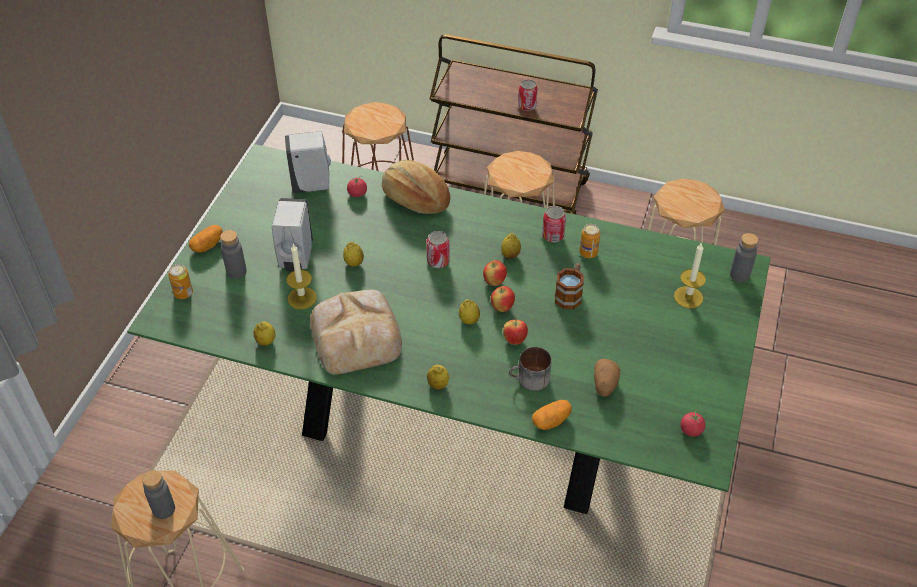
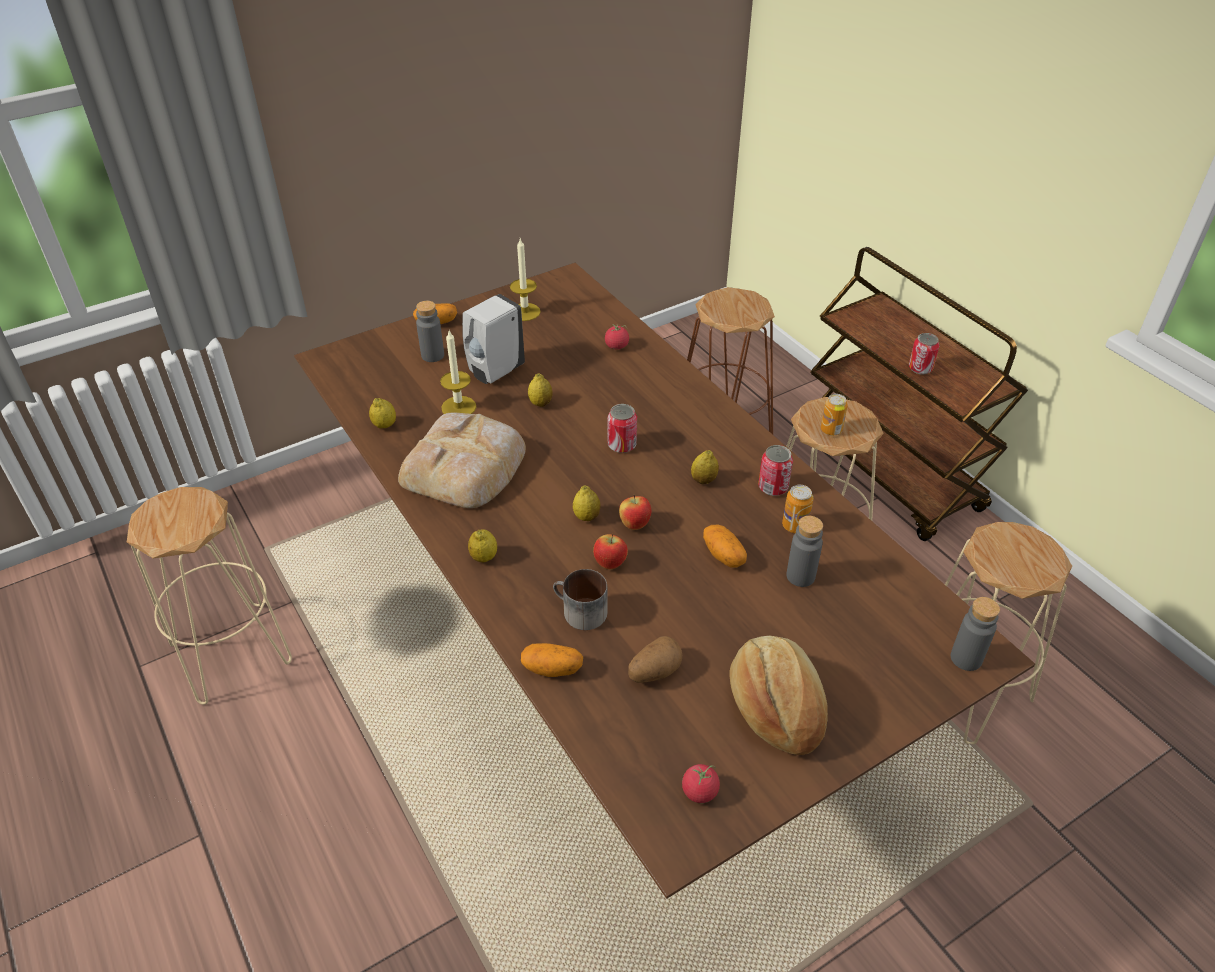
camera: 40 degrees right, 5 degrees down
green dining table [127,144,770,514] -> brown dining table [294,263,1035,899]
grey bottle [142,470,175,519] -> grey bottle moved to [786,516,823,587]
can [168,264,193,299] -> can moved to [821,394,848,435]
white soap dispenser [285,131,331,193] -> none
bread [382,160,450,214] -> bread moved to [730,636,828,755]
apple [483,260,507,286] -> none
mug [555,263,584,309] -> potato [703,525,747,567]
candle [674,242,706,308] -> candle moved to [510,239,541,321]

